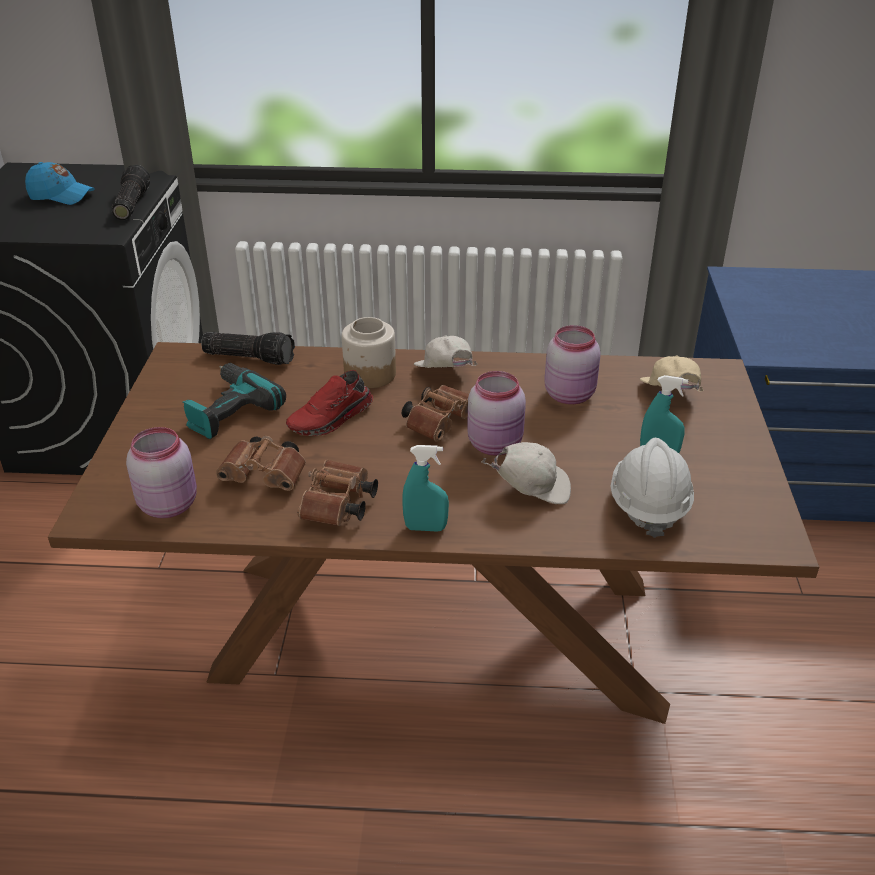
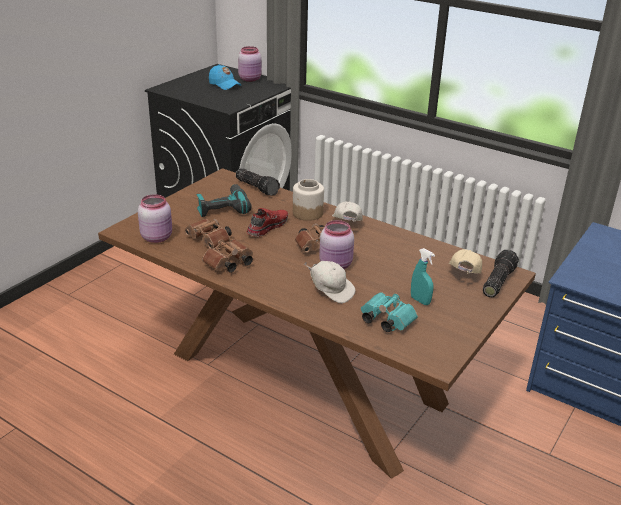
camera: 30 degrees right, 5 degrees down
flashlight [112,165,150,220] -> flashlight moved to [483,250,519,297]
red shoe [286,370,373,436] -> red shoe turned 135 degrees clockwise [247,208,288,237]
turquoise spray bottle [402,445,449,532] -> none
pink jar [544,325,601,404] -> pink jar moved to [238,46,262,82]
white hard hat [610,438,694,538] -> turquoise binoculars [361,292,418,332]

